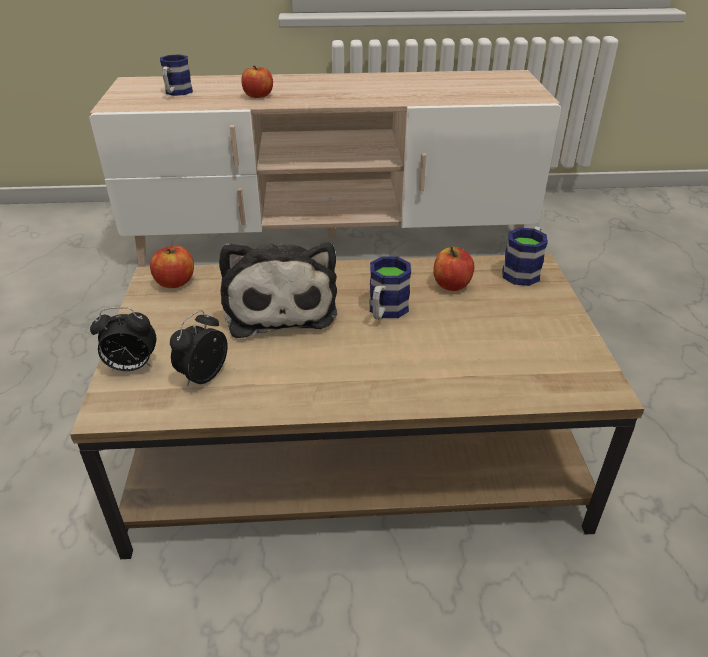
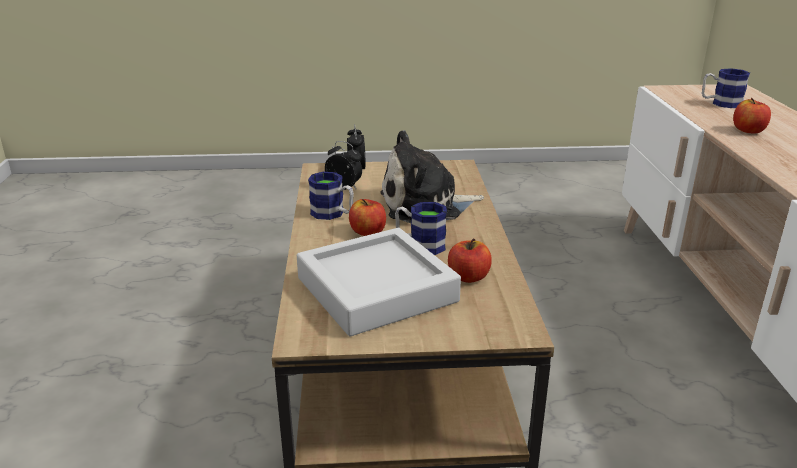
camera: 90 degrees right, 10 degrees down
apple [150,246,194,288] -> apple moved to [349,199,386,236]
mug [502,226,548,286] -> mug moved to [308,172,354,220]
none -> grey tray [297,228,461,336]

